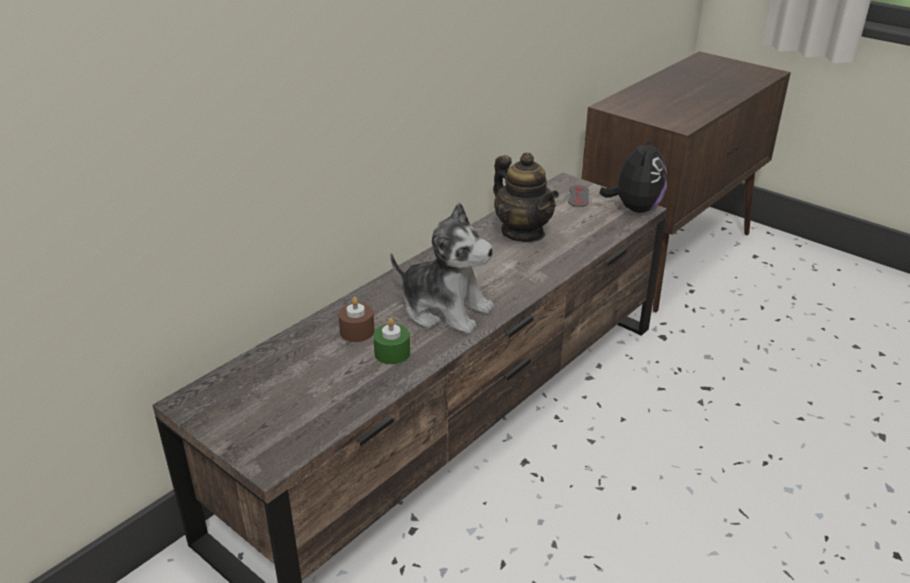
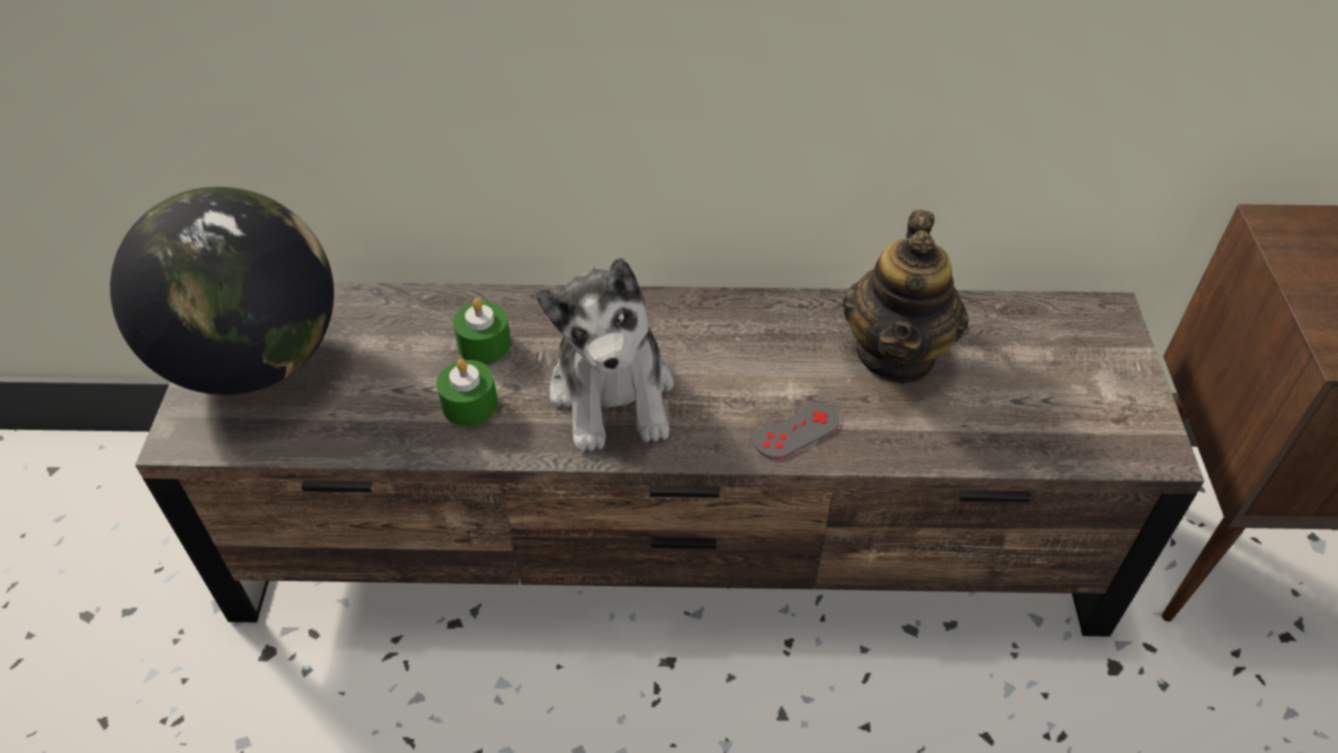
camera: 50 degrees right, 15 degrees up
brown candle [338,297,375,342] -> green candle [453,299,511,364]
grey game controller [568,185,589,207] -> grey game controller moved to [754,402,840,459]
plush toy [599,135,667,213] -> none
none -> globe [110,187,334,395]

